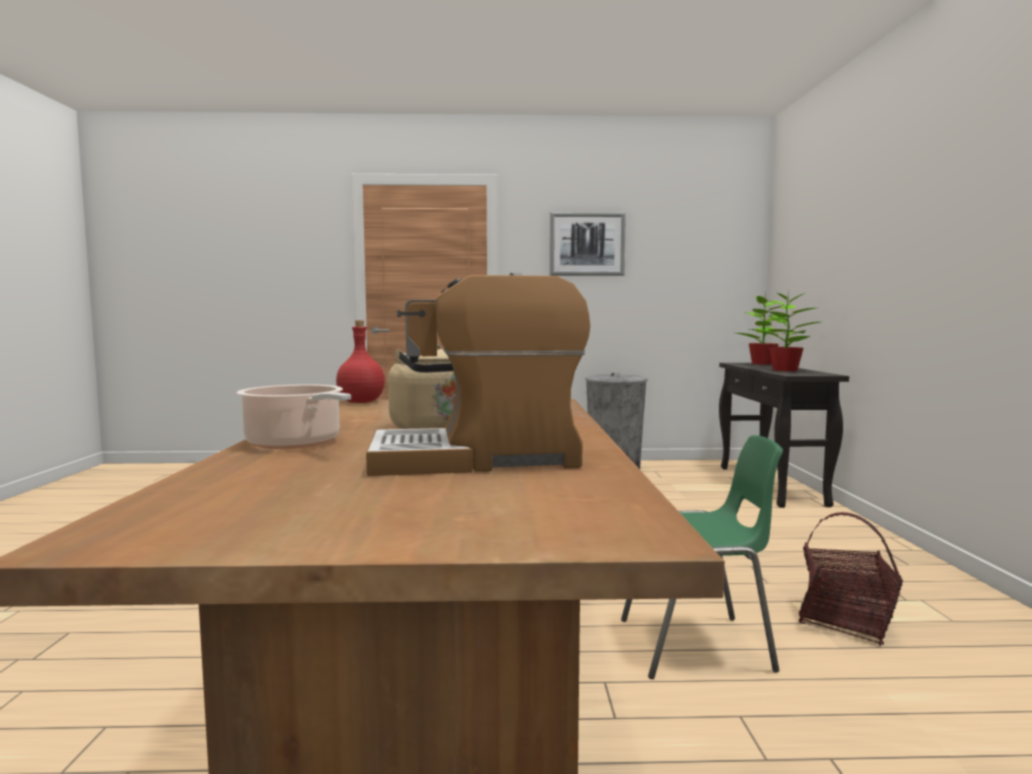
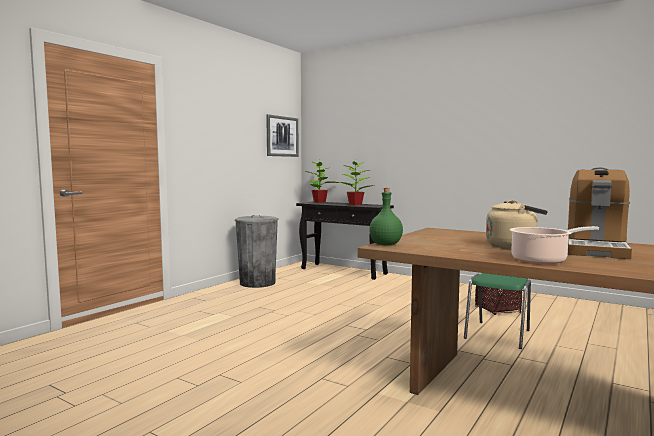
camera: 55 degrees left, 0 degrees up
red bottle [336,320,385,403] -> green bottle [369,188,403,246]
picture [550,212,626,276] -> picture moved to [266,114,299,157]

